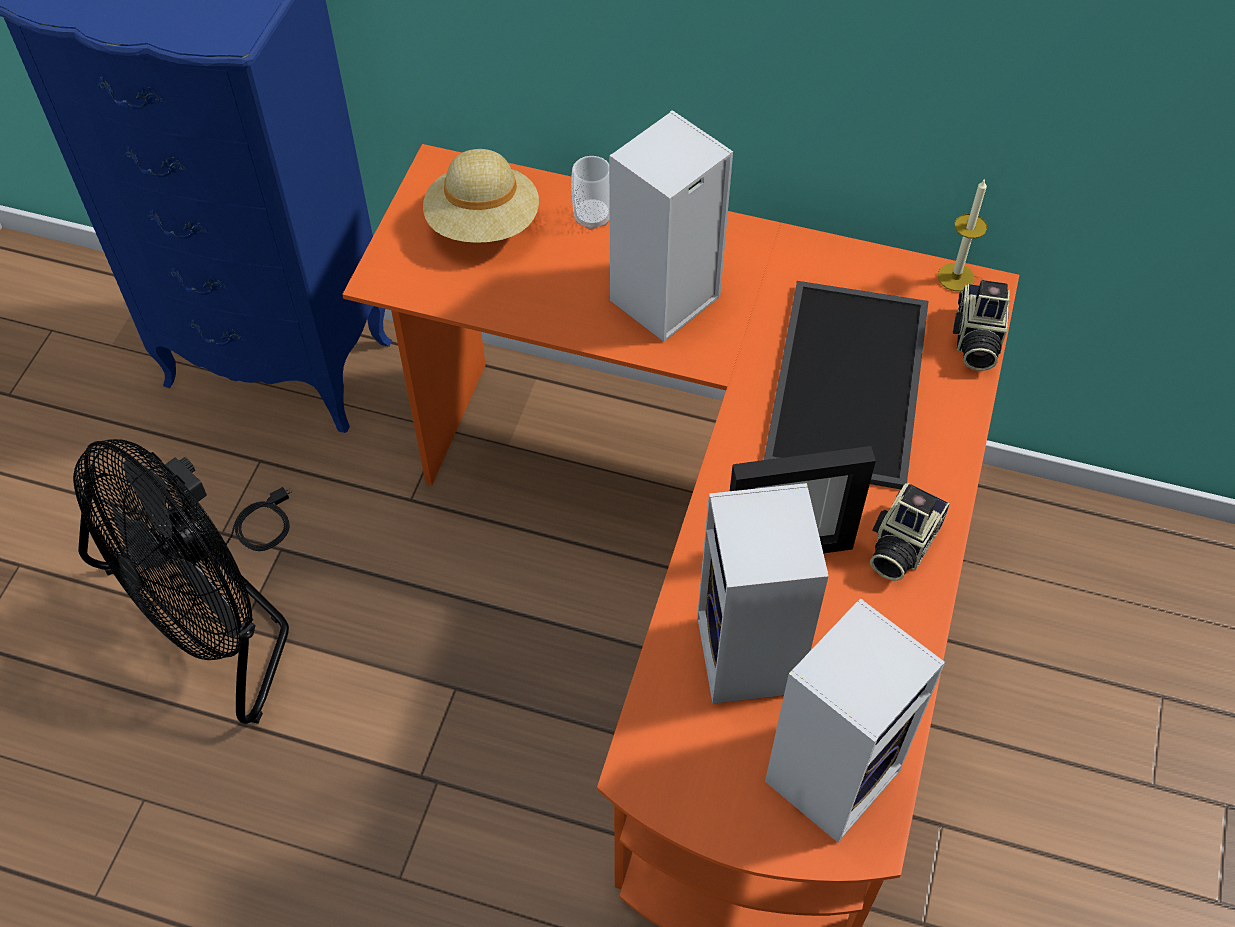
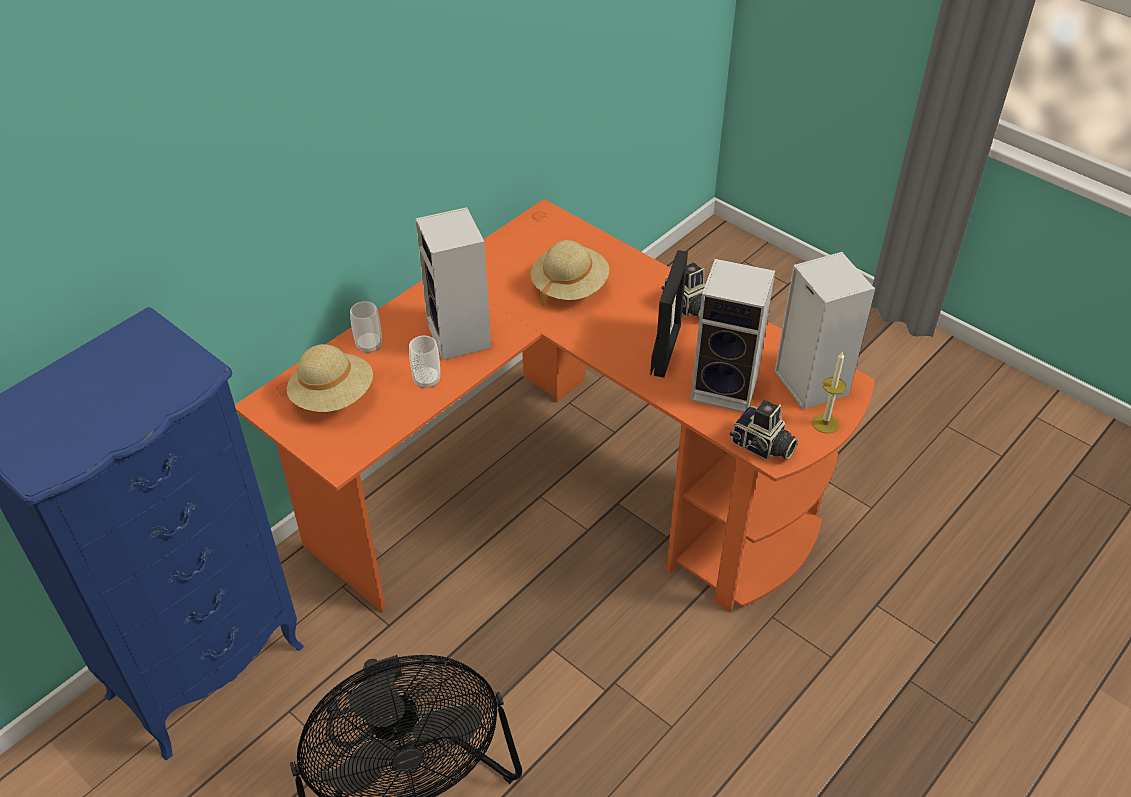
camera: 65 degrees left, 10 degrees down
tray [764,281,929,489] -> beige hat [531,240,609,306]
candle [938,179,987,291] -> candle moved to [812,352,846,433]
camera [953,280,1010,371] -> camera moved to [730,400,798,460]
none -> cup [409,336,440,388]

